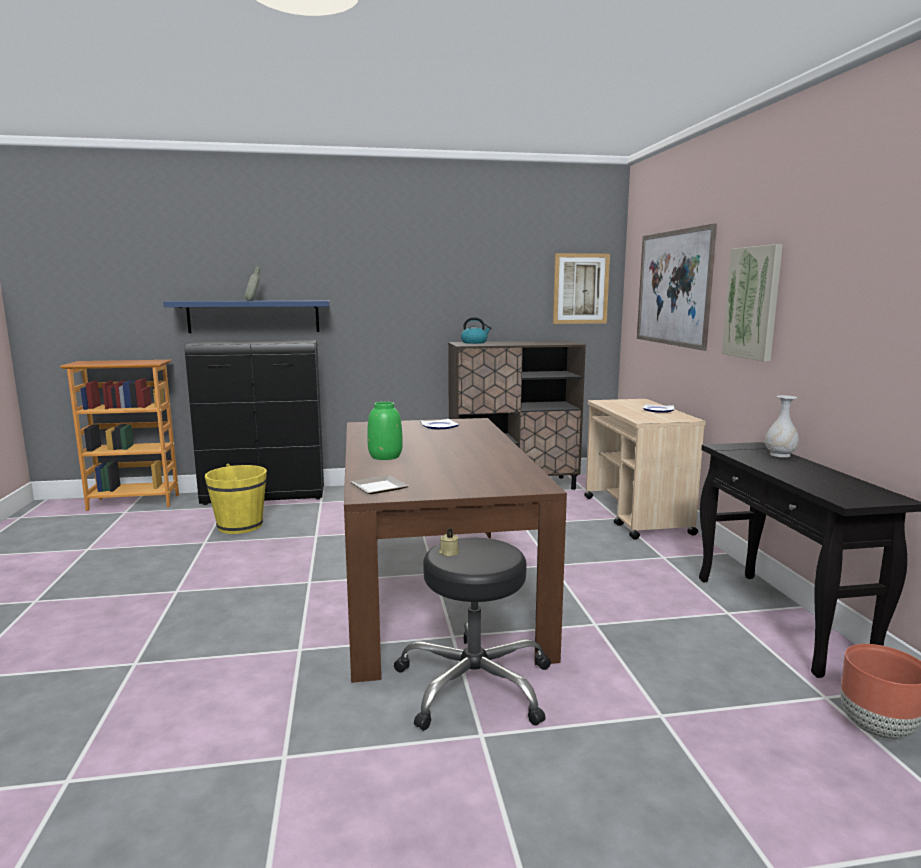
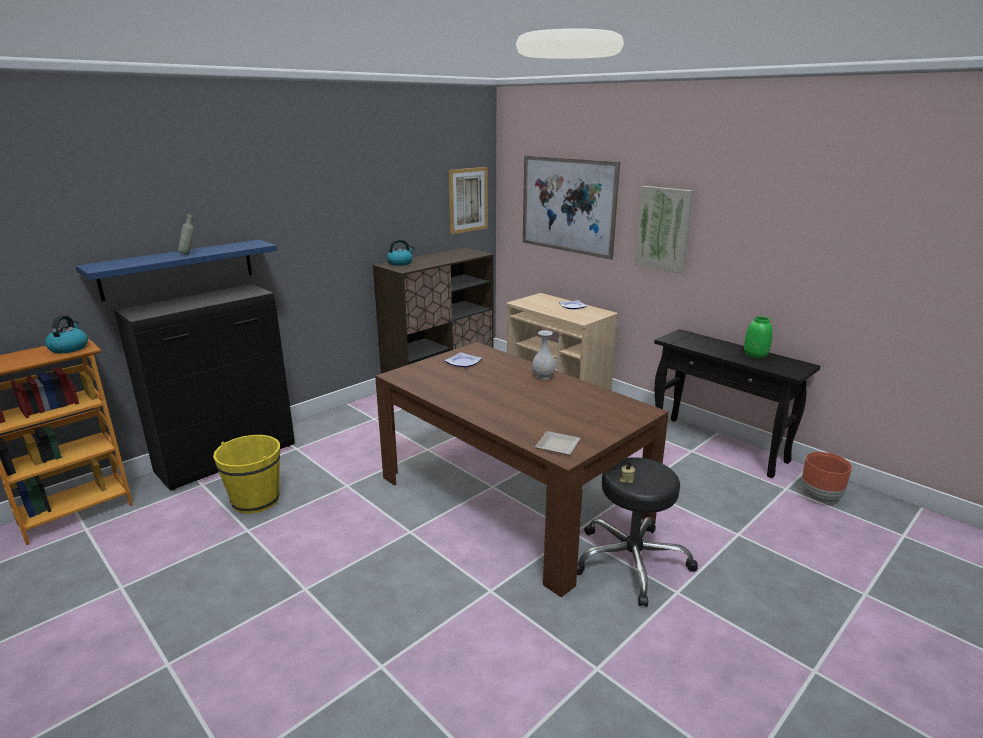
camera: 35 degrees left, 10 degrees up
green vase [367,402,403,460] -> green vase moved to [744,316,773,358]
white vase [765,395,799,458] -> white vase moved to [532,330,556,380]
none -> kettle [45,315,88,354]

